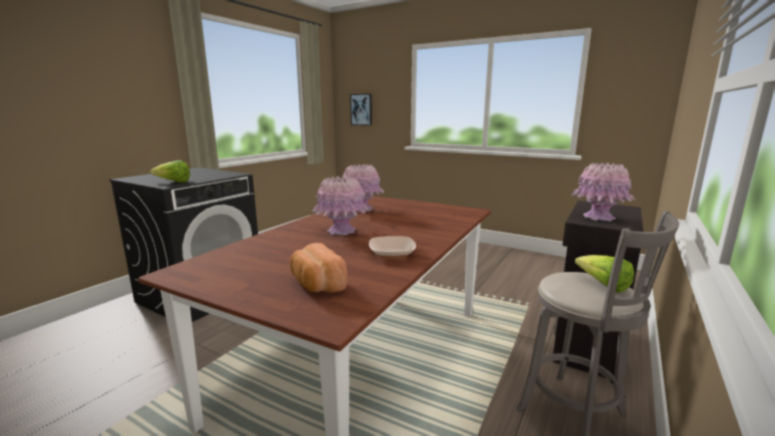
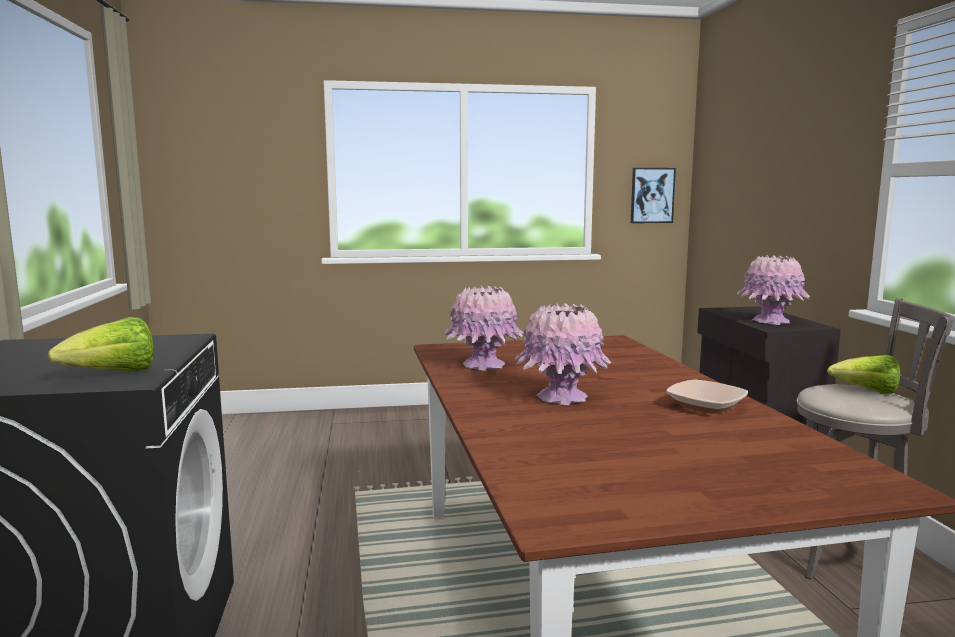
camera: 40 degrees left, 5 degrees down
bread [290,243,347,293] -> none
picture [350,94,372,126] -> picture moved to [631,168,676,223]

